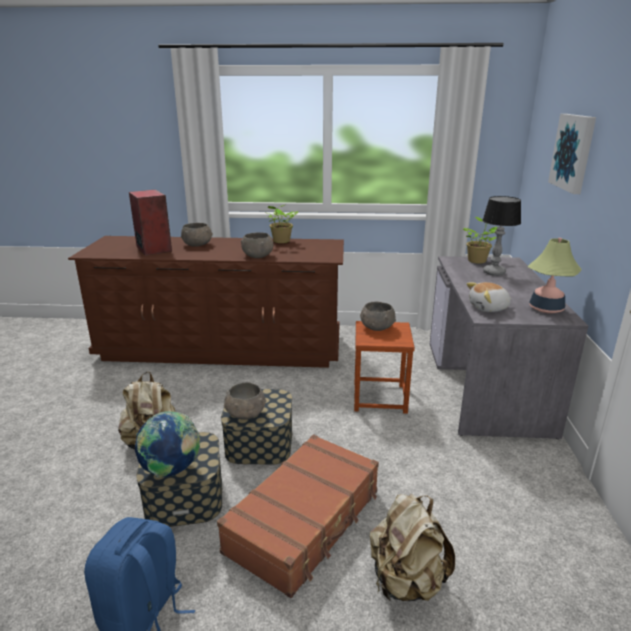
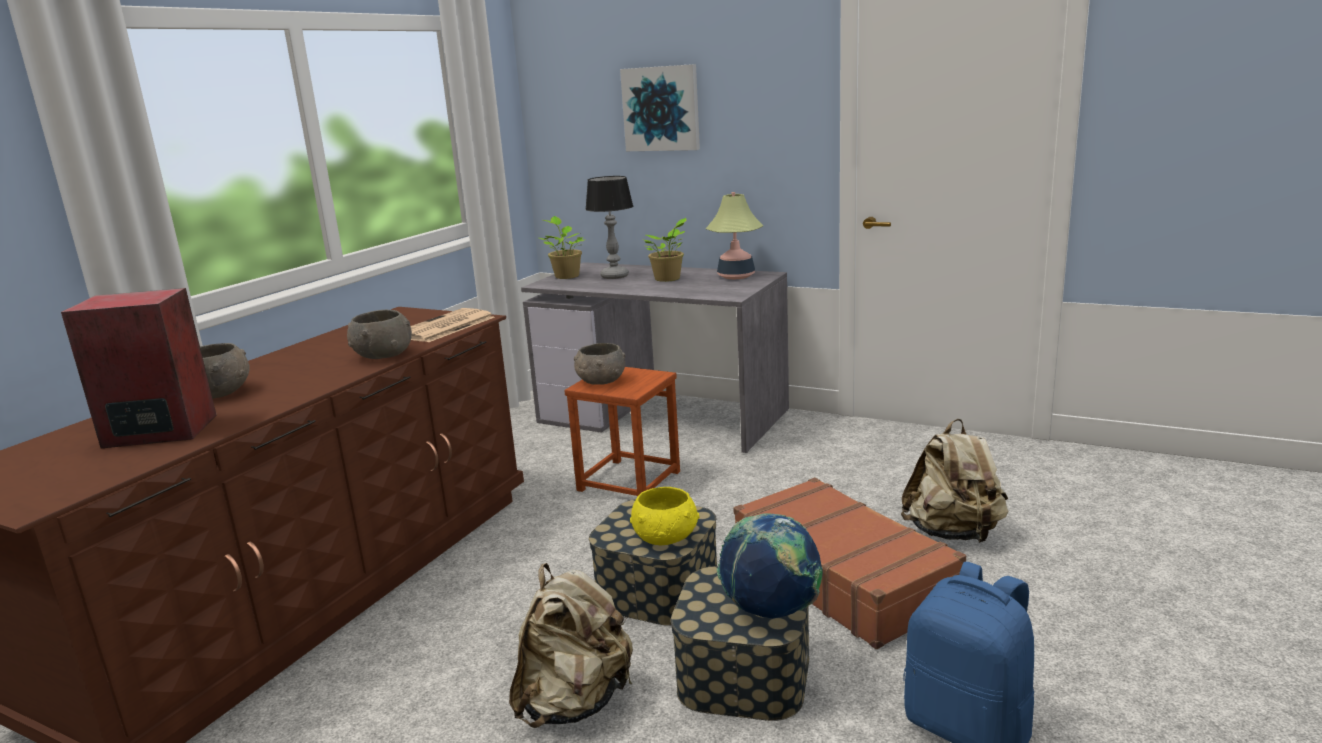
camera: 65 degrees left, 5 degrees down
grey bowl [223,383,266,420] -> yellow bowl [630,487,700,545]
potted plant [267,205,298,243] -> potted plant moved to [641,218,687,282]
plush toy [467,282,512,312] -> none
none -> newspaper [411,308,495,343]

